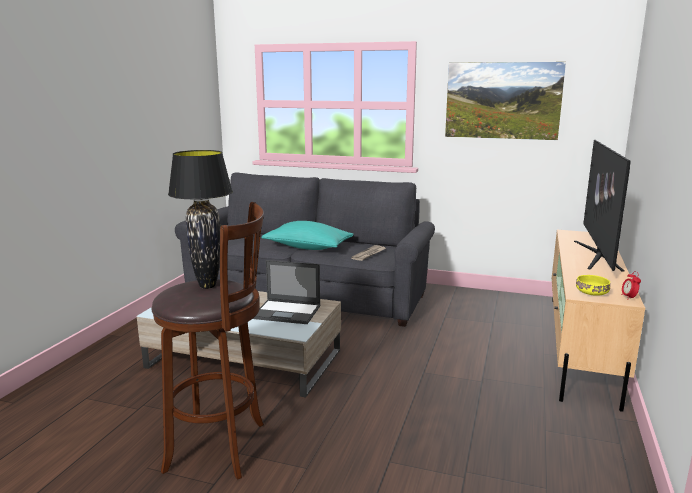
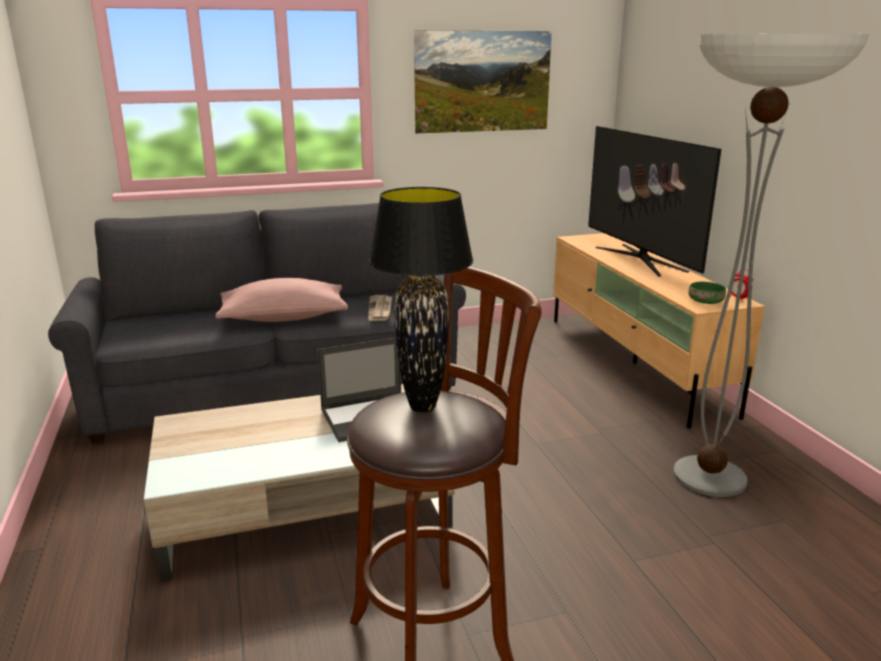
camera: 35 degrees left, 5 degrees up
turquoise pillow [261,221,354,250] -> pink pillow [216,278,348,322]
yellow bowl [576,275,610,296] -> green bowl [688,282,726,304]
none -> floor lamp [673,34,869,497]

